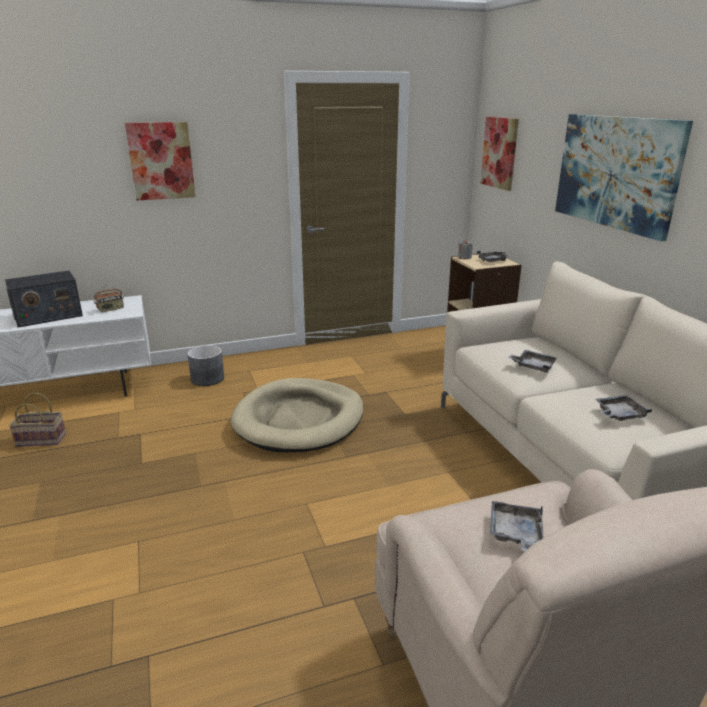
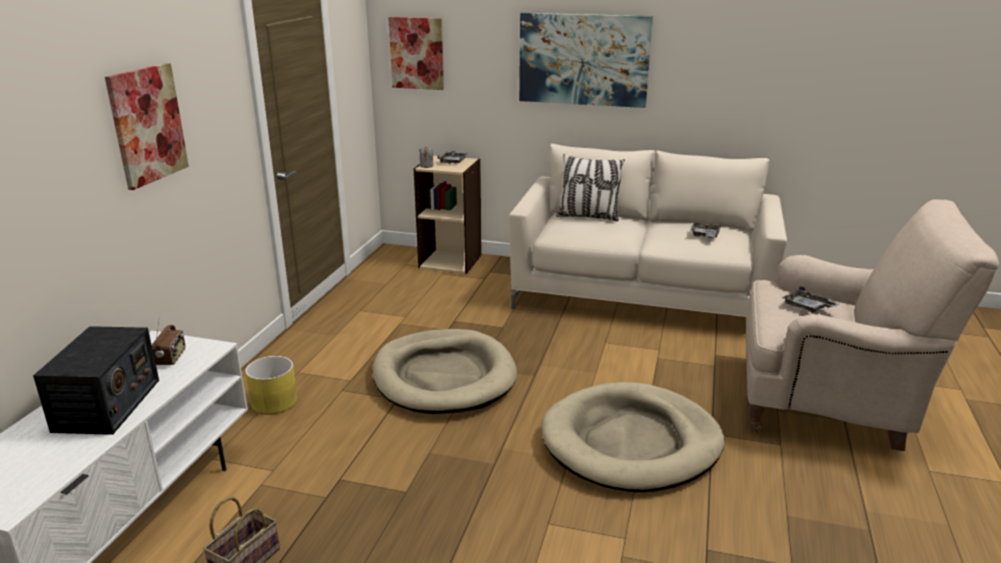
camera: 55 degrees left, 0 degrees up
grey planter [187,345,224,386] -> yellow planter [245,356,297,415]
grey tray [508,350,557,373] -> none
none -> beige dog bed [541,382,725,493]
none -> pillow [556,154,625,221]

